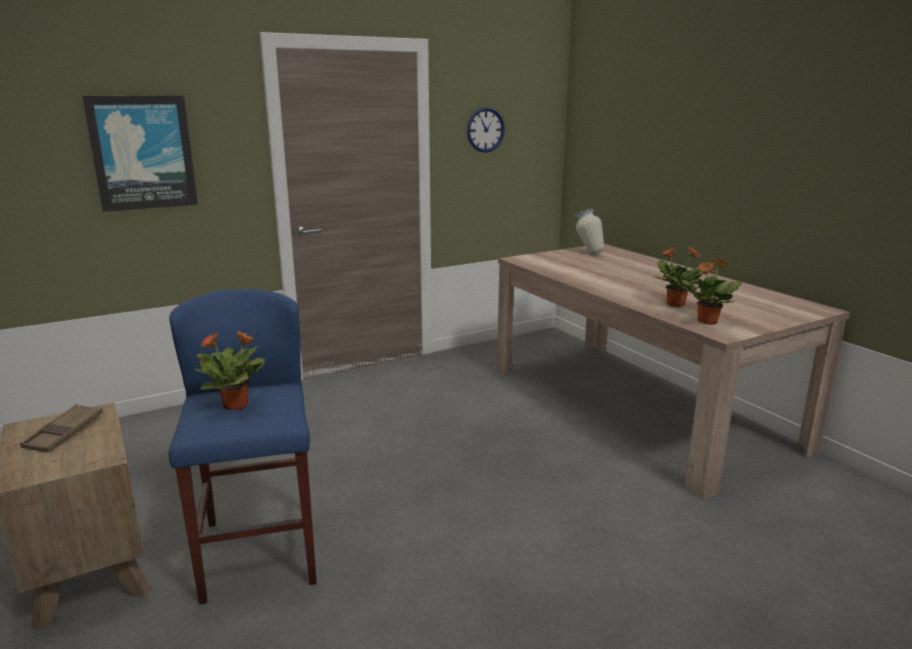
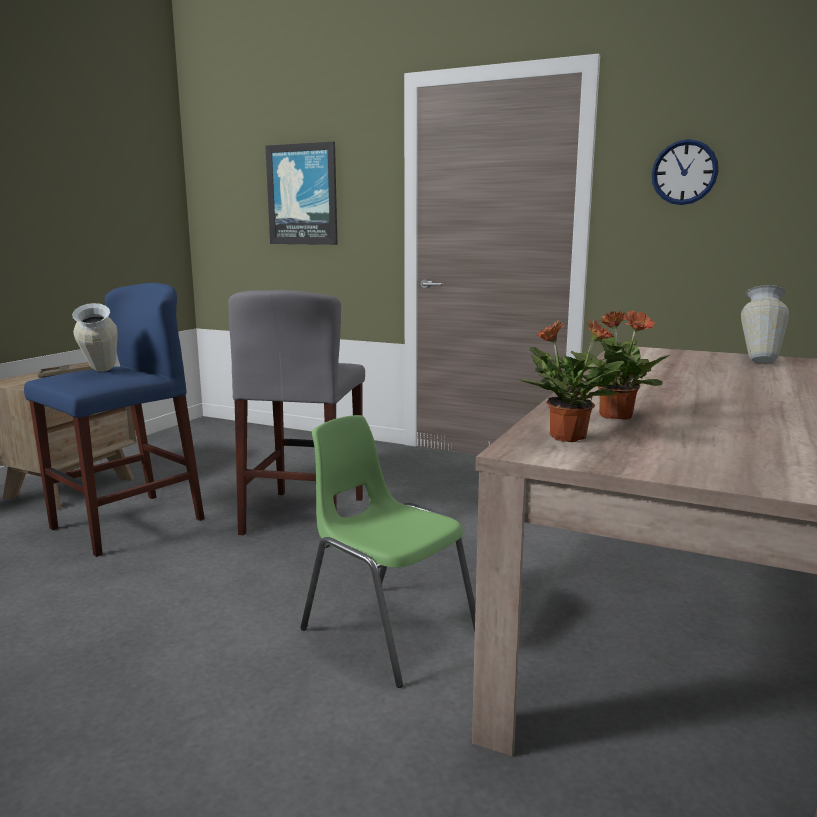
camera: 55 degrees right, 5 degrees down
potted plant [195,331,265,410] -> vase [72,303,118,372]
none -> grey stool [228,290,365,535]
none -> green chair [300,415,476,688]

